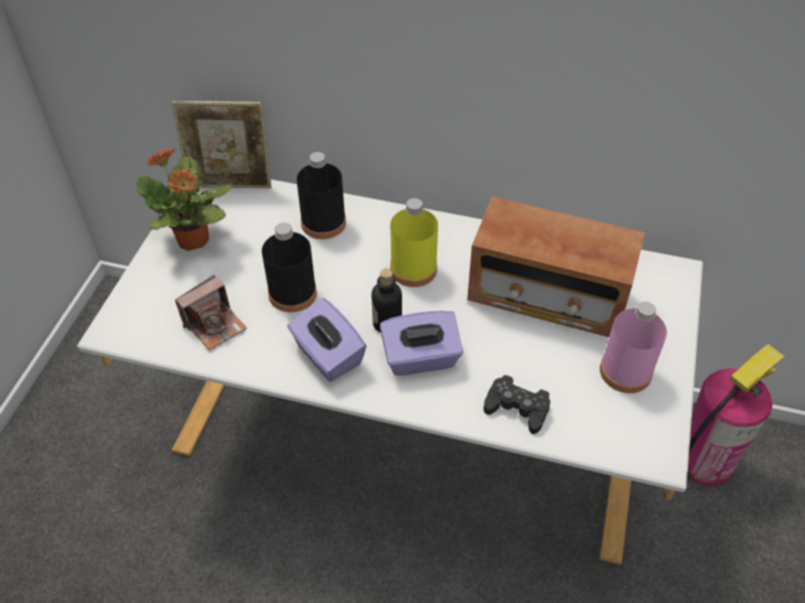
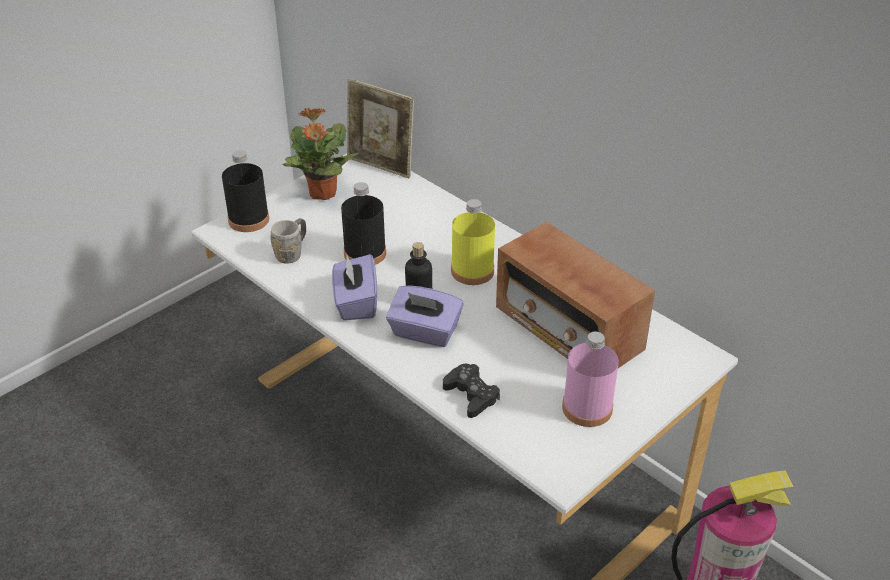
camera: 30 degrees right, 10 degrees down
camera [175,275,247,351] -> grey mug [270,218,306,264]
black bottle [297,152,346,239] -> black bottle moved to [222,150,269,232]

